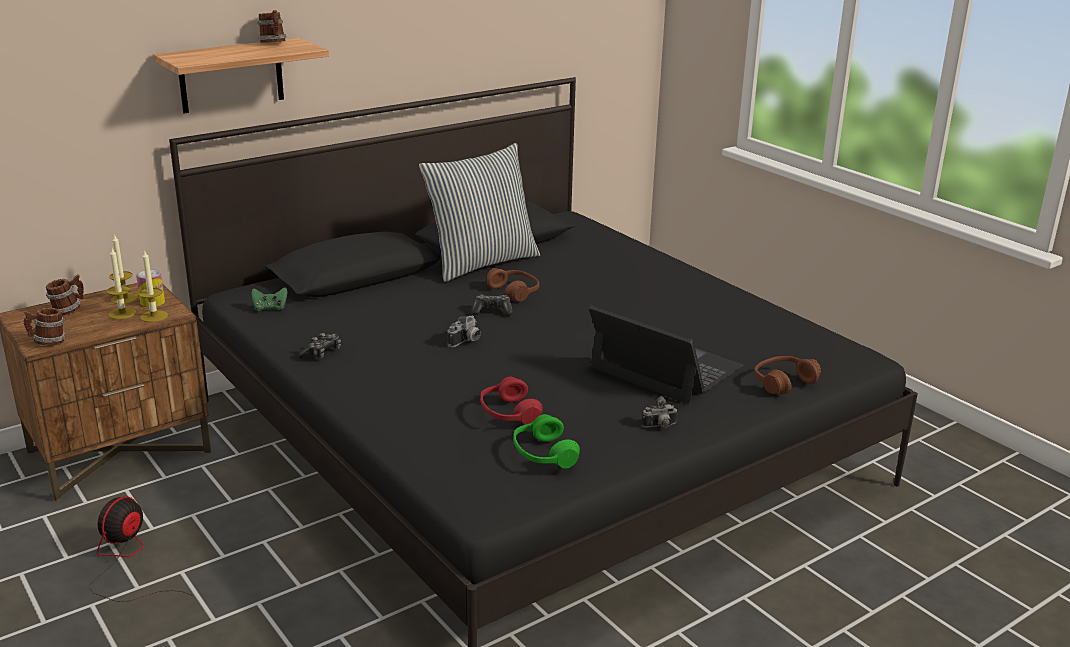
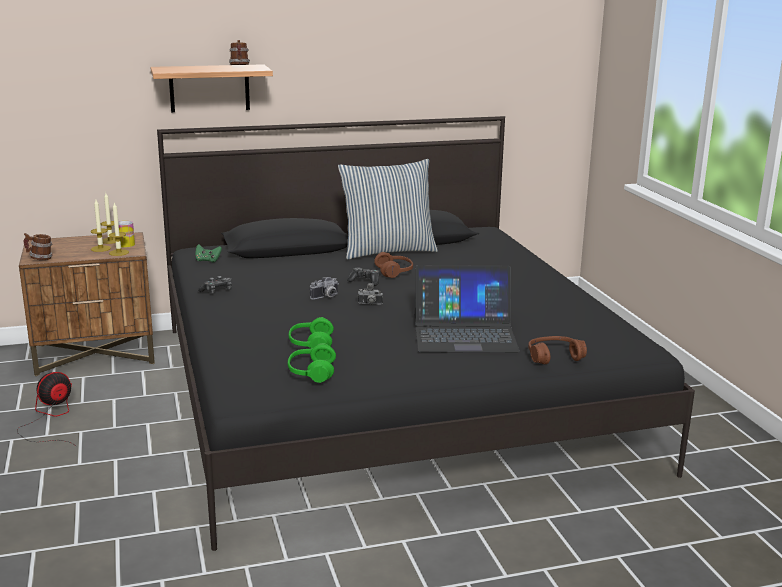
camera: 20 degrees right, 5 degrees down
mug [46,274,84,315] -> none
red headphones [480,377,543,425] -> green headphones [289,317,334,349]
laptop [589,306,743,404] -> laptop turned 120 degrees clockwise [415,265,520,353]
camera [642,396,678,428] -> camera moved to [357,283,383,305]

